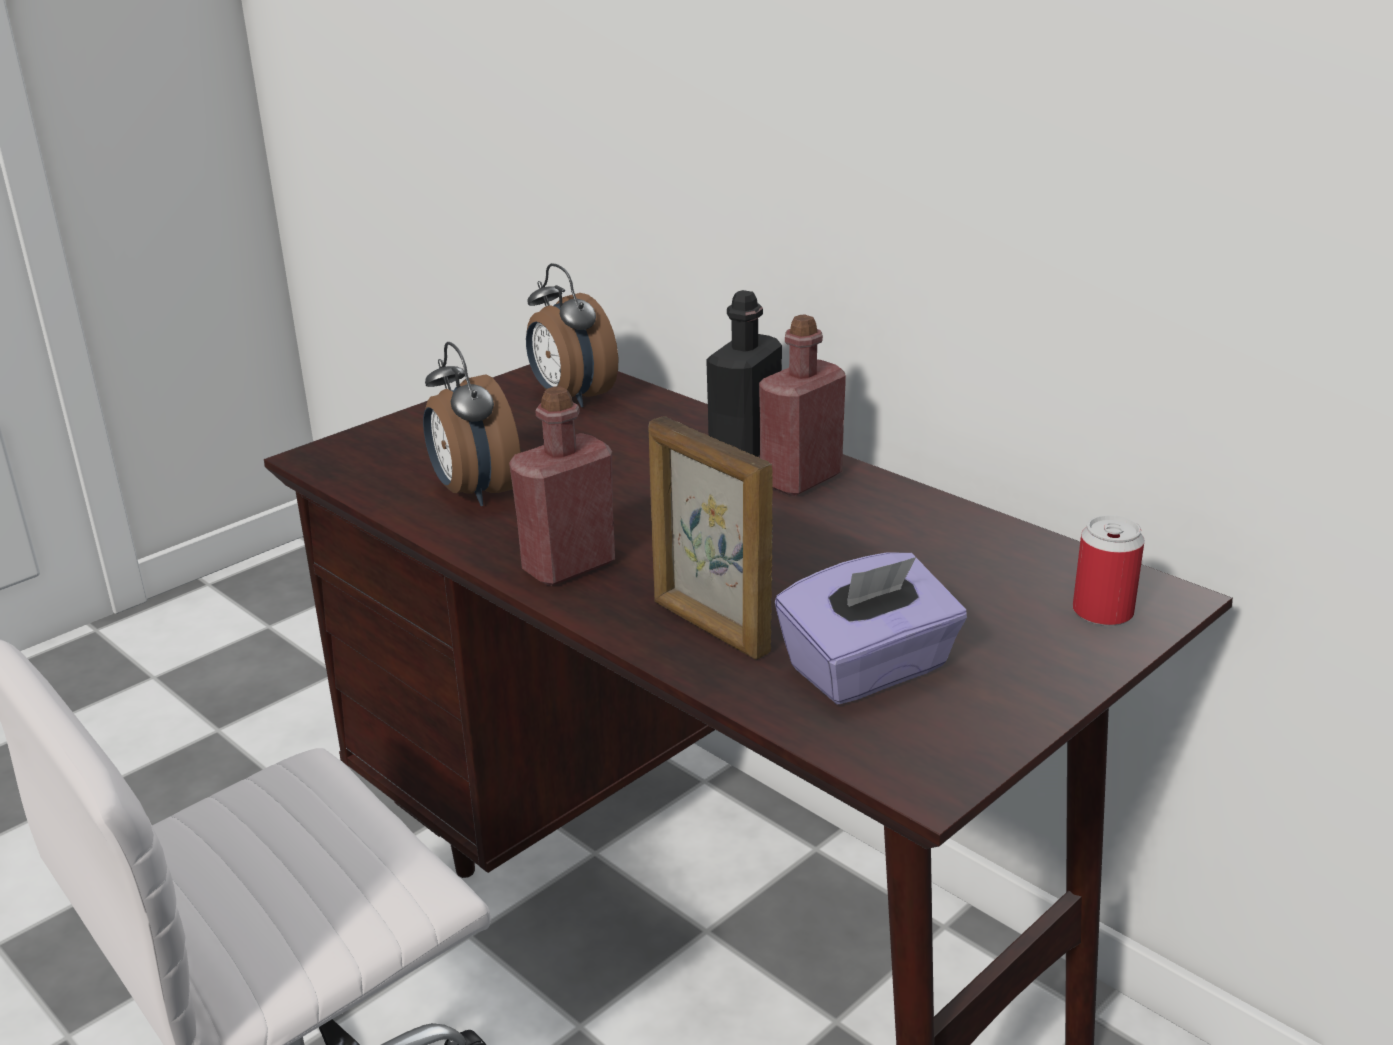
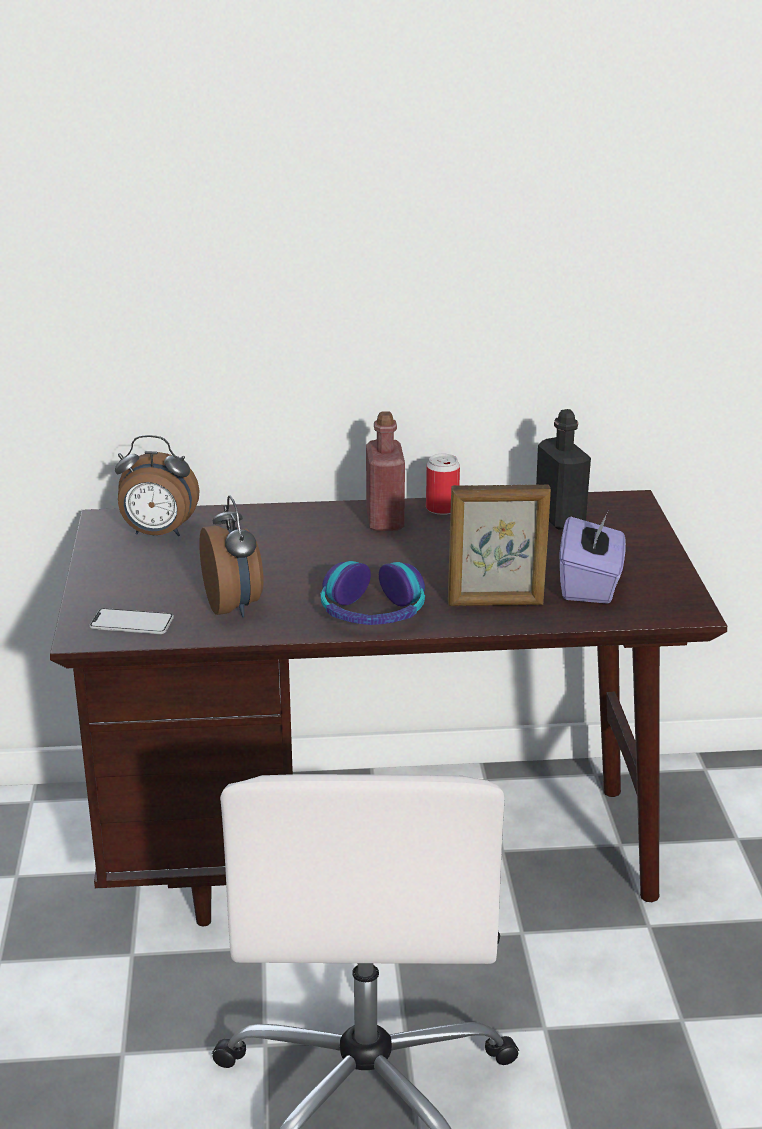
camera: 50 degrees left, 0 degrees up
alarm clock [423,342,521,506] -> alarm clock turned 120 degrees counterclockwise [199,496,264,617]
red bottle [509,386,615,586] -> headphones [321,561,425,625]
black bottle [706,290,782,457] -> black bottle moved to [536,409,591,530]
can [1073,515,1145,626] -> can moved to [426,454,460,515]
none -> phone [89,608,174,634]

